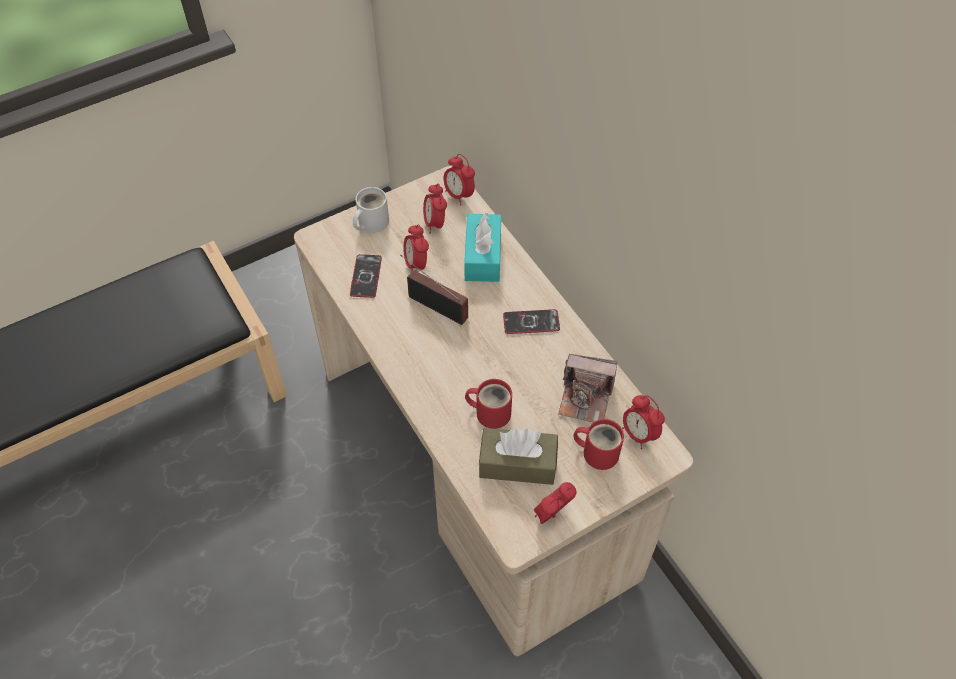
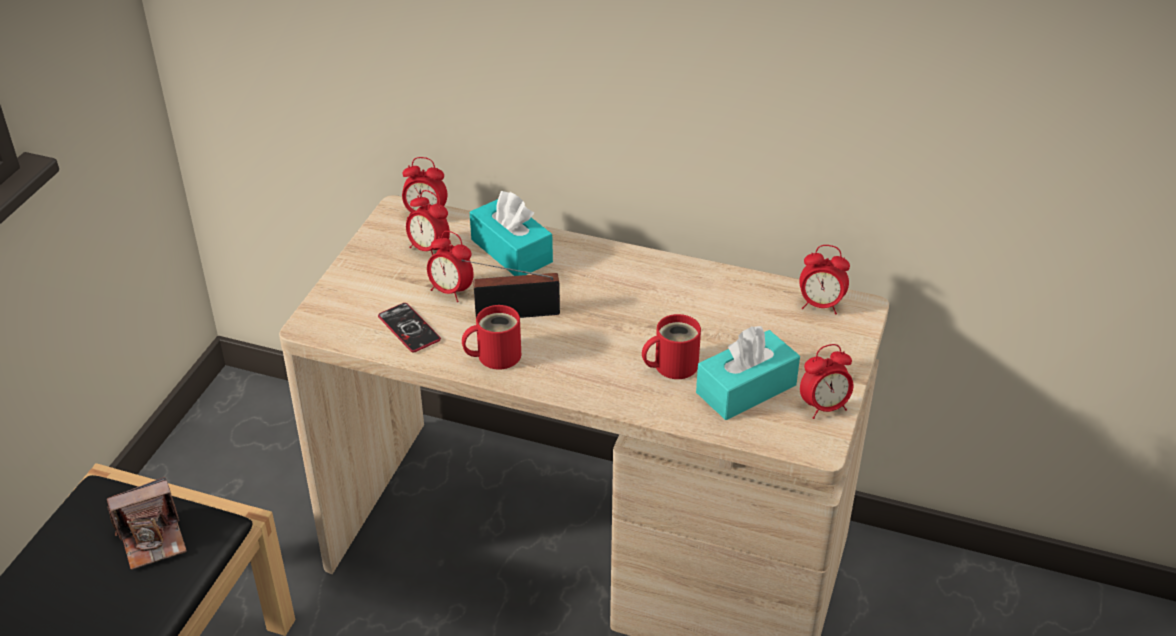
camera: 40 degrees left, 15 degrees down
white mug [353,187,389,233] -> none
brown tissue box [479,428,558,485] -> turquoise tissue box [696,326,800,420]
phone [503,309,560,334] -> none
alarm clock [534,482,577,524] -> alarm clock turned 120 degrees counterclockwise [800,344,853,419]
camera [558,354,617,422] -> camera moved to [107,477,187,570]
red mug [573,419,624,470] -> red mug moved to [462,305,521,370]

